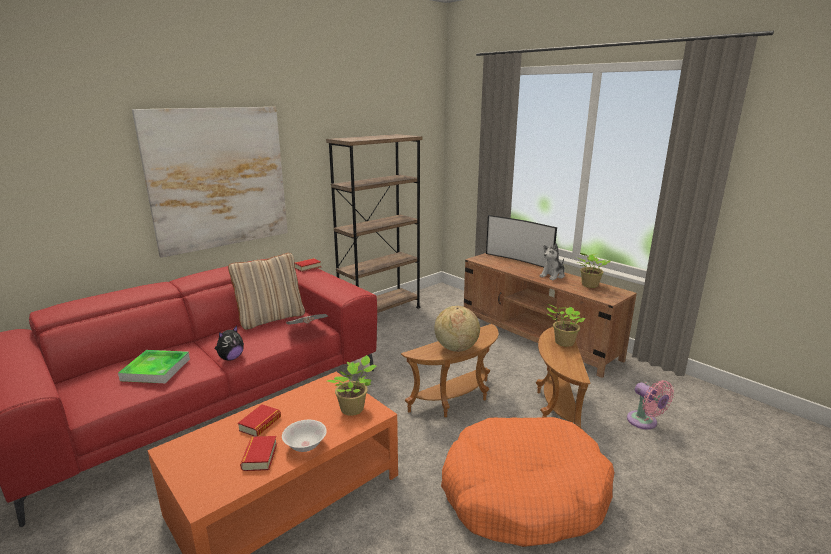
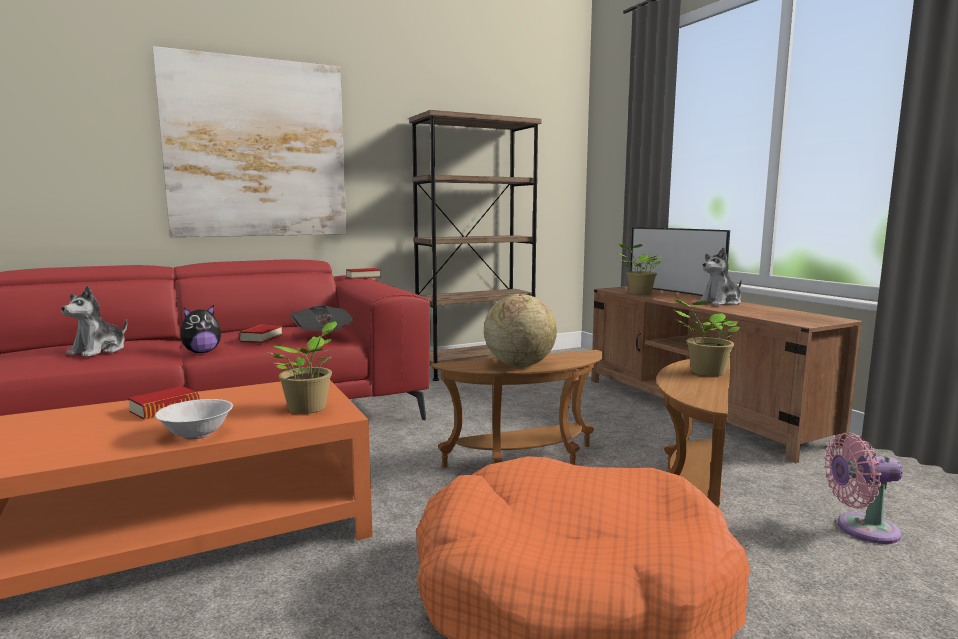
camera: 15 degrees right, 10 degrees down
tray [118,350,190,383] -> plush toy [61,286,127,357]
beige pillow [228,253,305,330] -> none
book [240,436,277,471] -> book moved to [239,325,283,343]
potted plant [576,253,611,288] -> potted plant moved to [618,244,662,295]
pink fan [627,380,674,429] -> pink fan turned 105 degrees clockwise [824,432,903,544]

